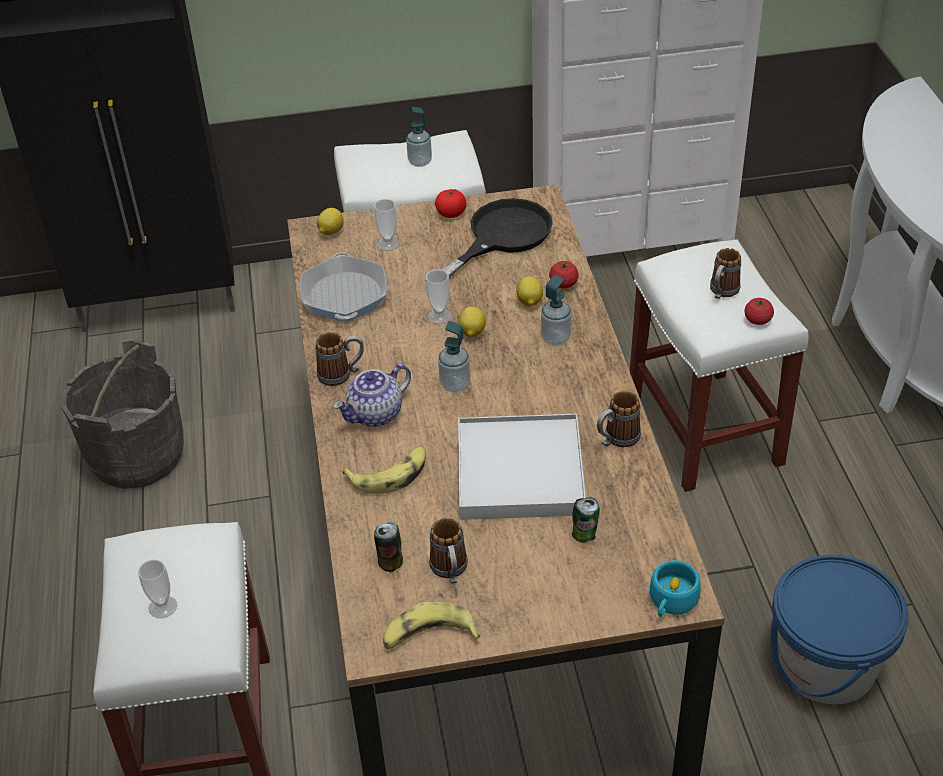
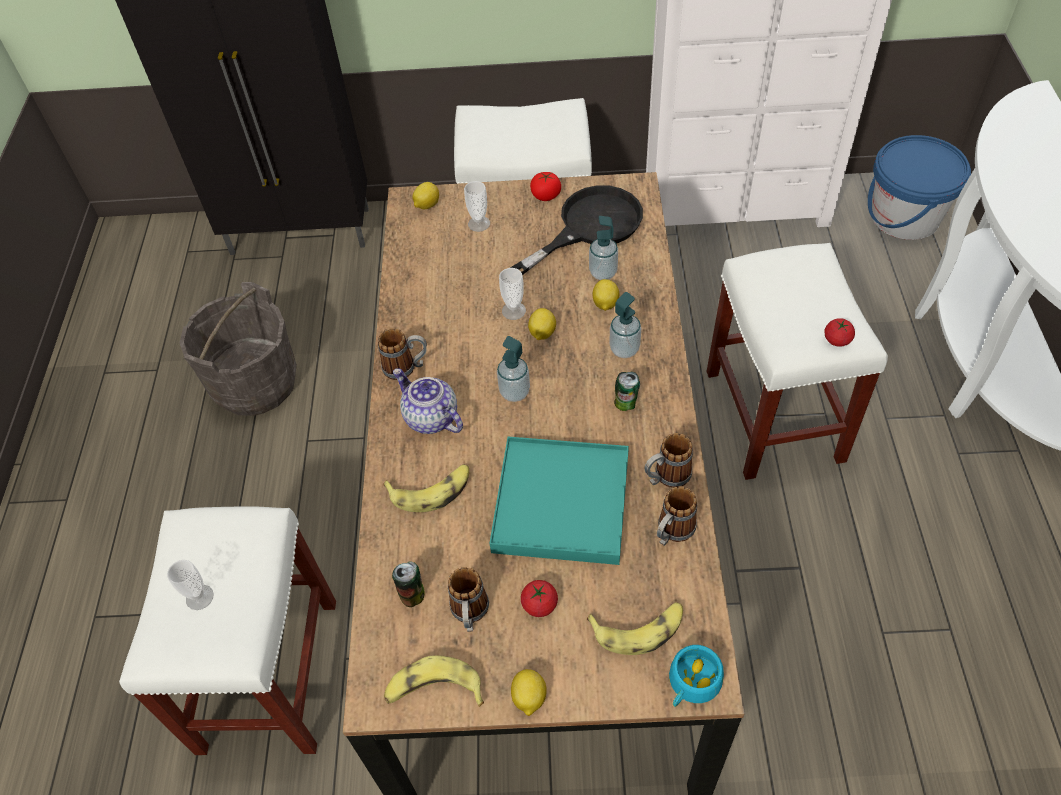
camera: 10 degrees right, 10 degrees up
frying pan [300,252,387,322] -> none
teapot [333,364,411,427] -> teapot turned 75 degrees clockwise [393,369,463,434]
soap dispenser [406,107,432,167] -> soap dispenser moved to [589,216,618,280]
white tray [458,414,586,520] -> turquoise tray [489,437,629,565]
tomato [549,261,579,288] -> tomato moved to [521,580,558,617]
can [572,497,600,543] -> can moved to [614,372,640,411]
mug [710,248,741,299] -> mug moved to [657,486,697,546]
blue bucket [770,555,909,704] -> blue bucket moved to [868,135,971,240]
none -> lemon [511,669,547,716]
none -> banana [587,602,683,655]

